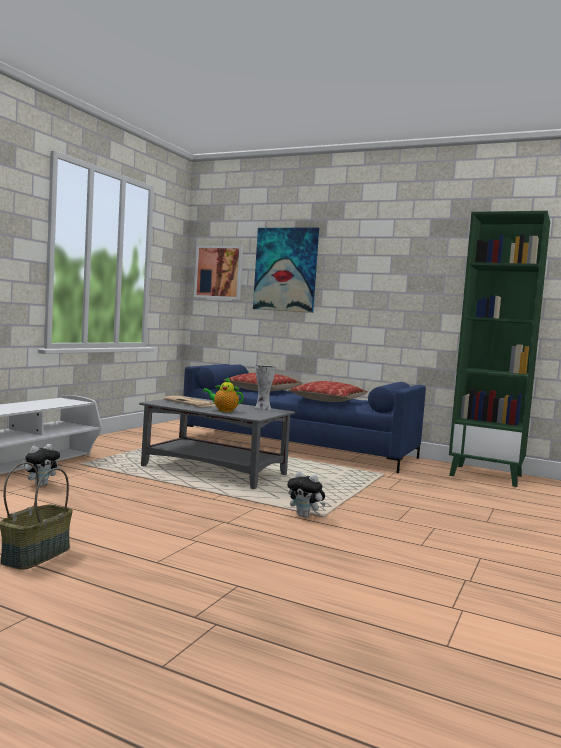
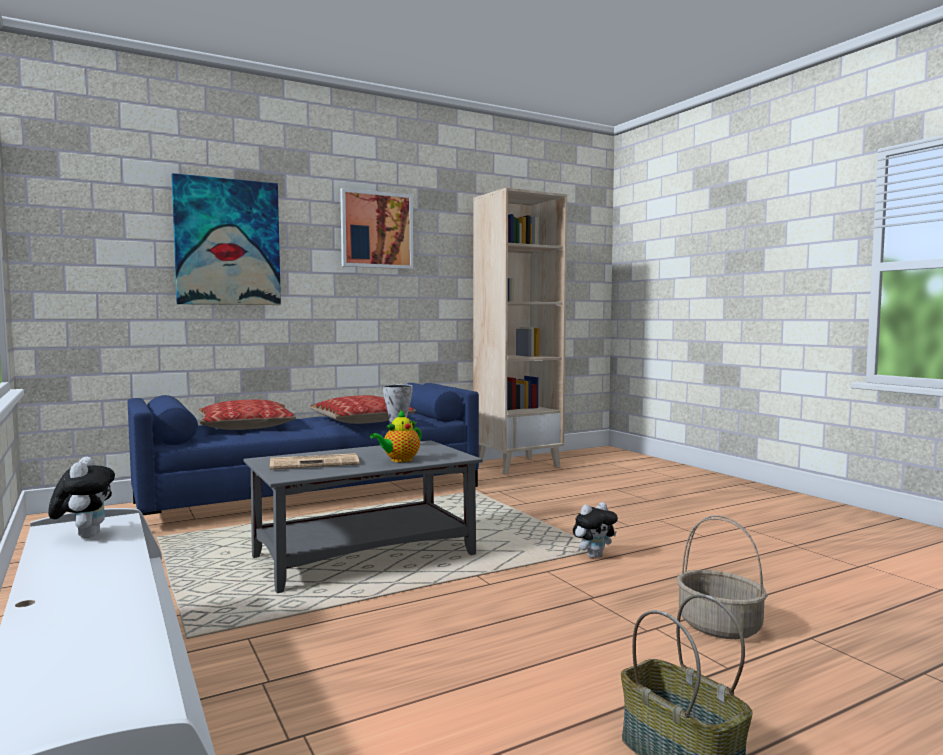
camera: 55 degrees left, 0 degrees up
plush toy [24,444,61,487] -> plush toy moved to [48,457,115,538]
picture [194,245,243,300] -> picture moved to [340,188,413,269]
green bookcase [449,211,550,487] -> beige bookcase [473,187,567,475]
none -> basket [677,515,768,639]

